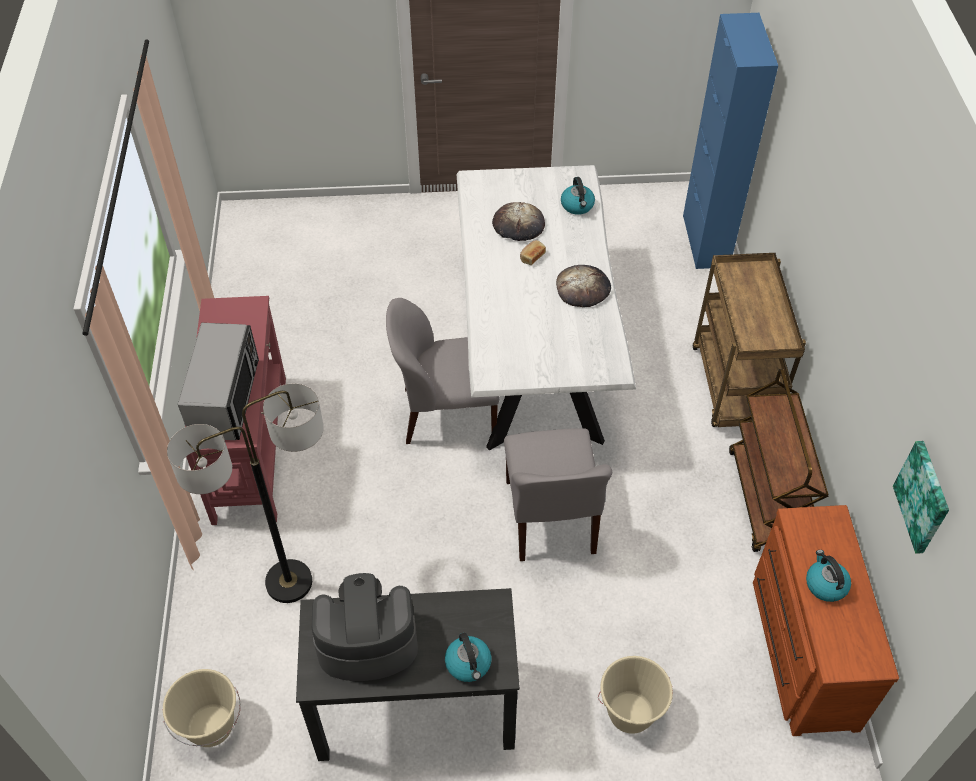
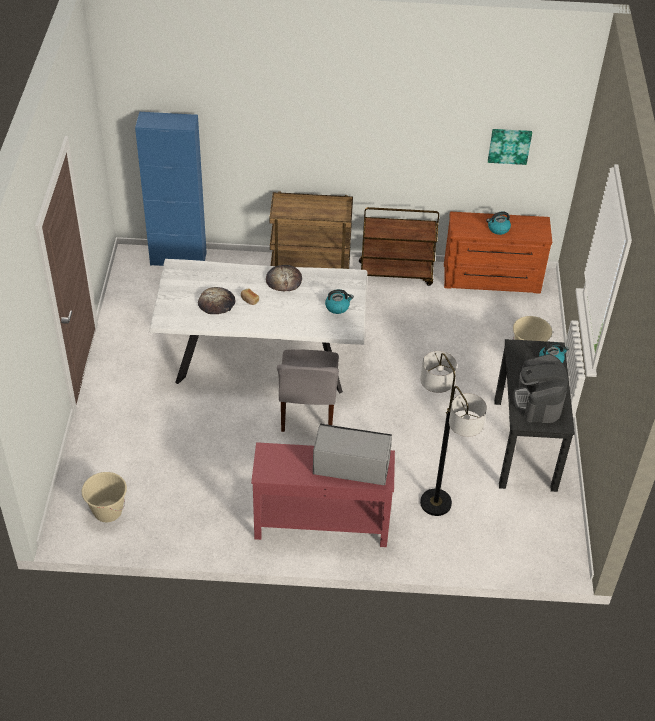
camera: 85 degrees left, 5 degrees down
beige bucket [163,669,241,747] -> beige bucket moved to [82,472,127,522]
grey chair [504,428,612,561] -> none
kettle [561,177,595,215] -> kettle moved to [325,289,354,314]

